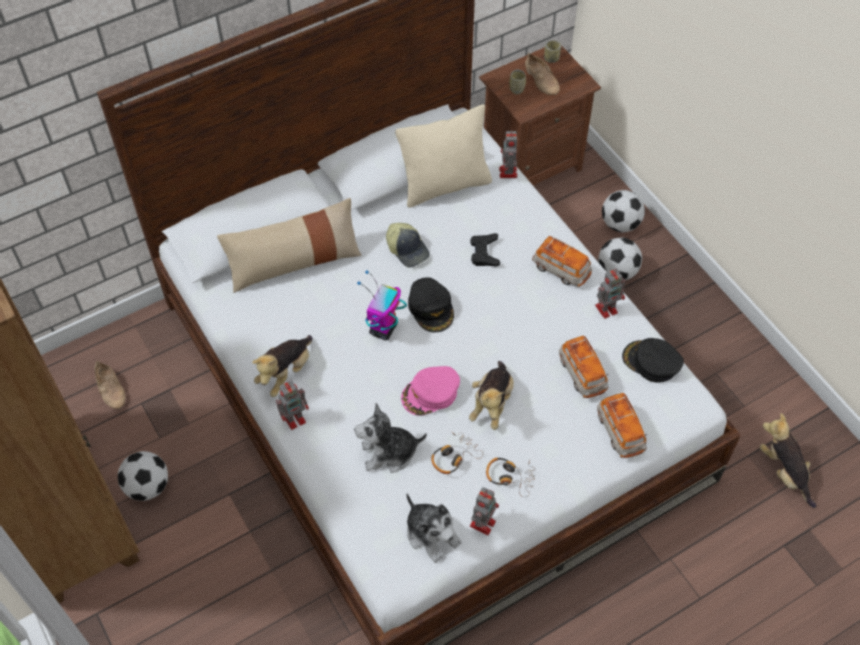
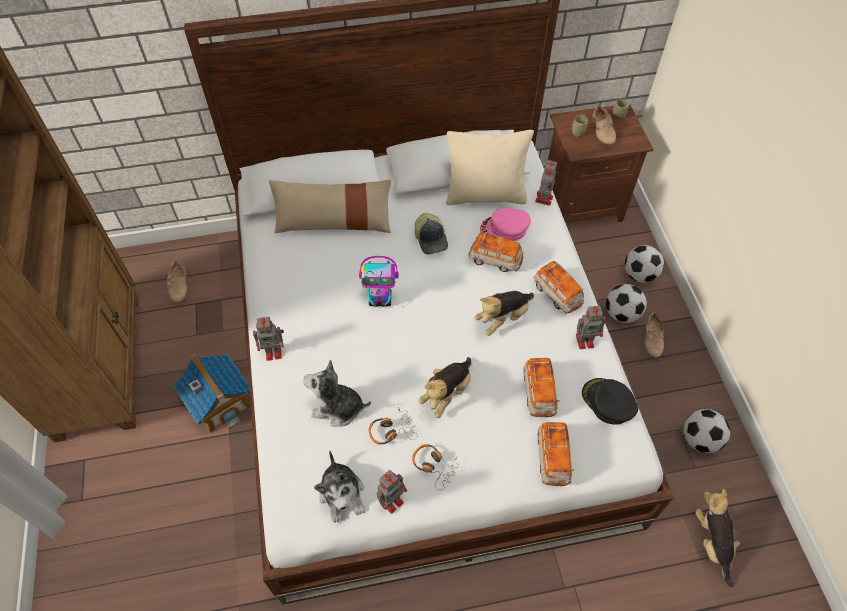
camera: 20 degrees right, 0 degrees up
football [118,451,168,501] -> football moved to [683,409,730,453]
plush toy [253,335,313,397] -> plush toy moved to [475,291,534,336]
toy robot [357,270,407,340] -> toy robot turned 135 degrees counterclockwise [359,256,399,307]
pink cap [401,366,460,416] -> pink cap moved to [480,208,531,241]
black cap [408,277,454,332] -> none
black game controller [470,233,500,267] -> toy car [469,232,524,272]
none -> toy house [173,354,251,433]
none -> beige shoe [644,312,664,358]

